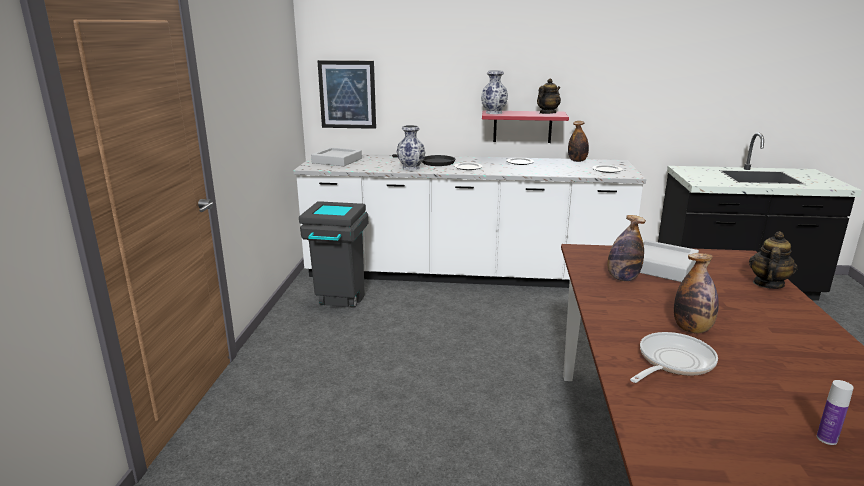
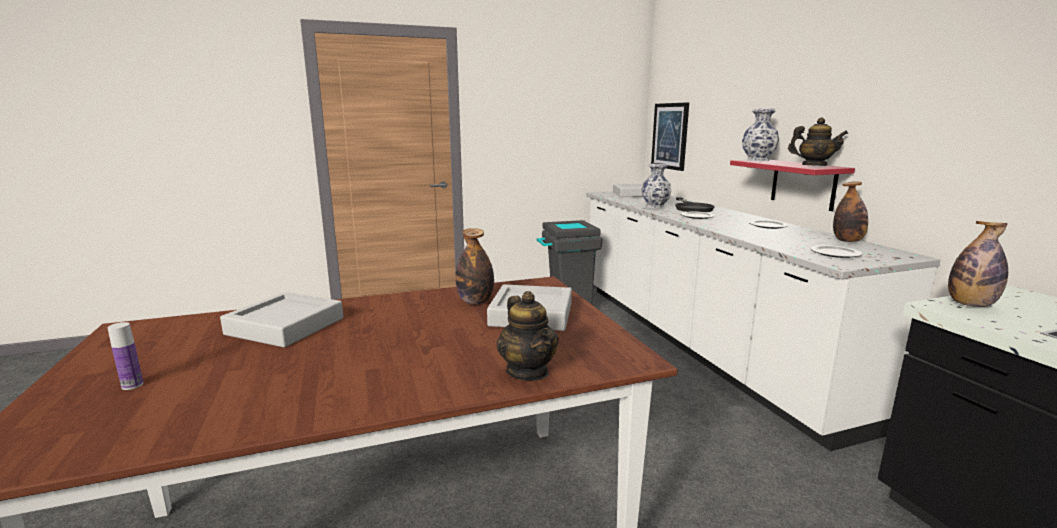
camera: 65 degrees right, 5 degrees down
frying pan [630,332,718,383] -> grey tray [220,292,343,347]
bottle [674,253,719,333] -> bottle moved to [948,221,1008,307]
teapot [749,231,798,289] -> teapot turned 60 degrees clockwise [497,291,559,381]

